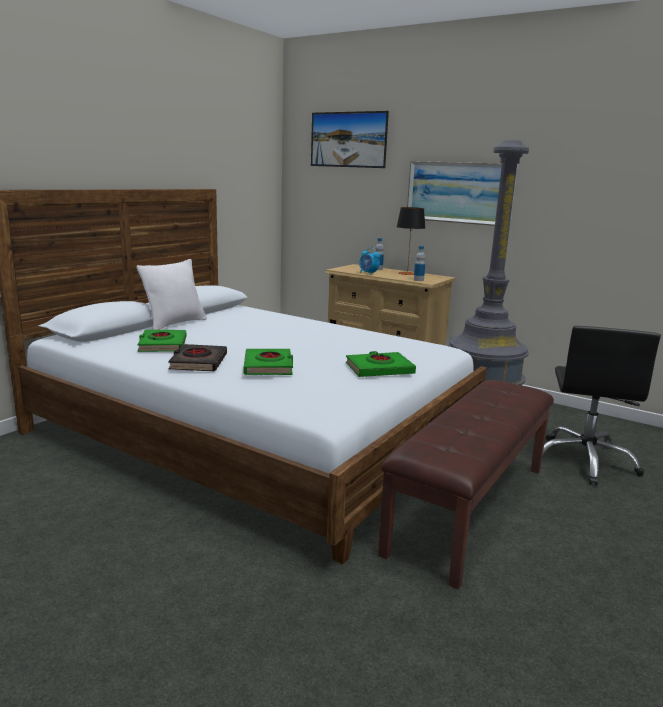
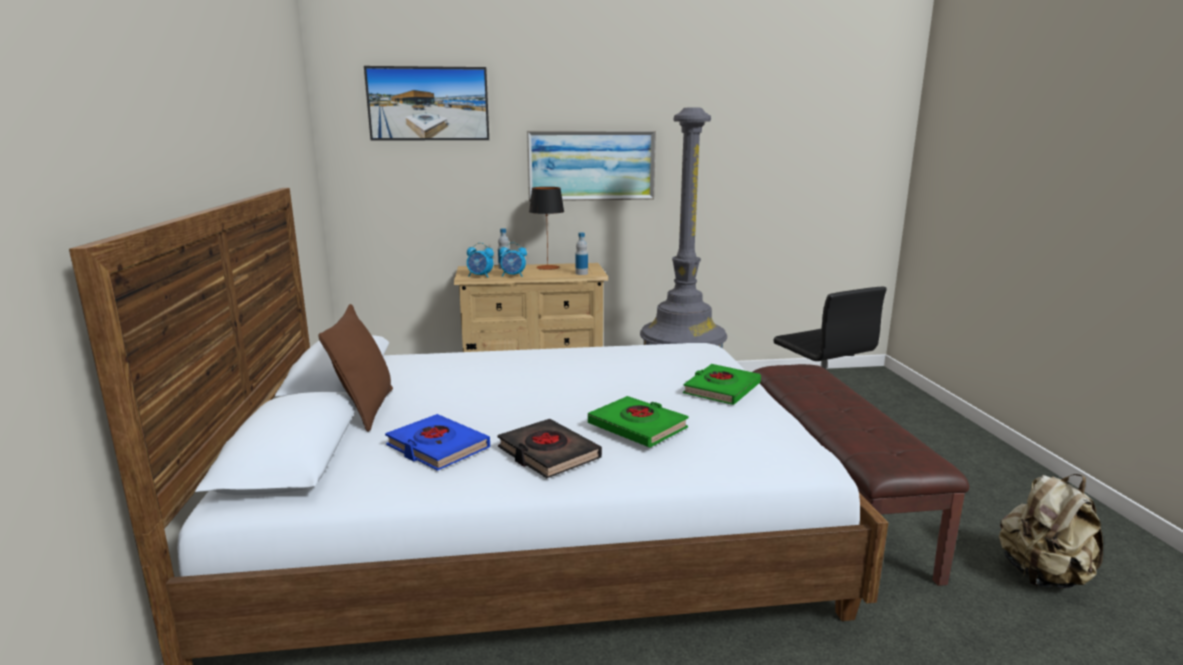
camera: 40 degrees left, 0 degrees up
white pillow [136,259,207,330] -> brown pillow [318,304,393,432]
green book [137,330,186,352] -> blue book [385,414,490,471]
none -> alarm clock [467,243,494,278]
none -> beige backpack [999,474,1103,589]

